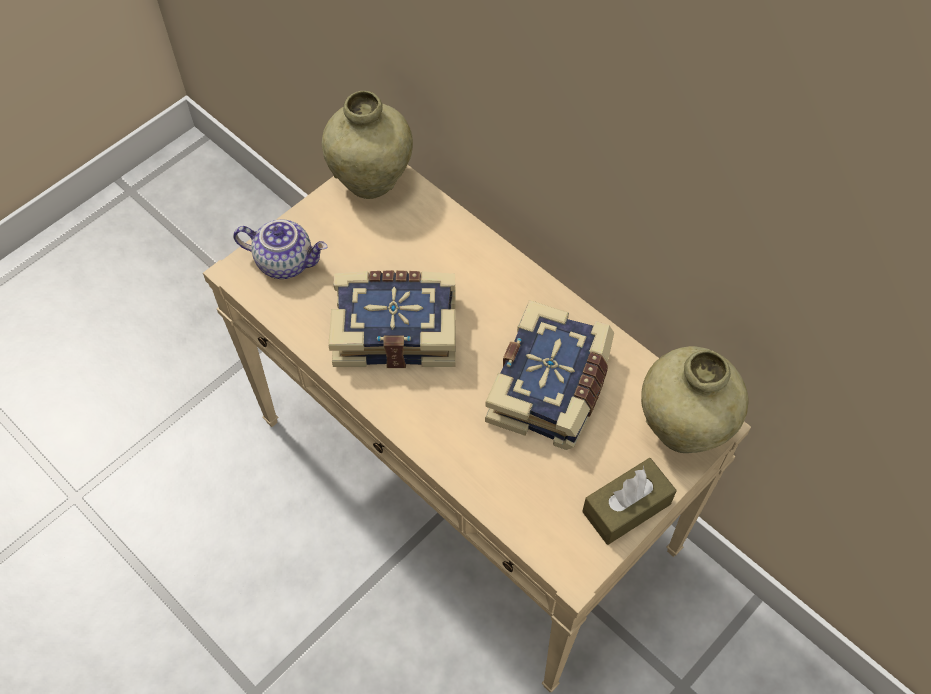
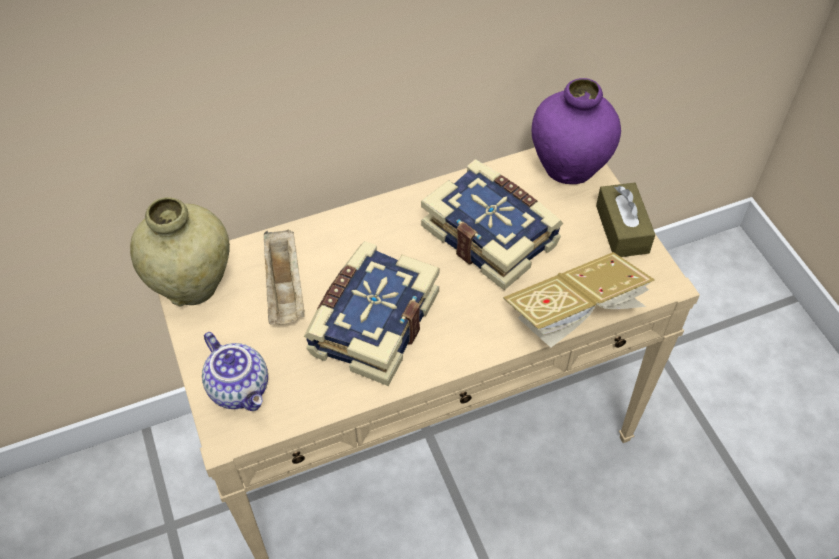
camera: 65 degrees left, 5 degrees down
teapot [233,219,327,279] -> teapot turned 105 degrees clockwise [202,332,268,411]
beige vase [641,346,749,453] -> purple vase [531,78,621,184]
none -> beige tray [264,229,305,325]
none -> book [503,252,655,348]

